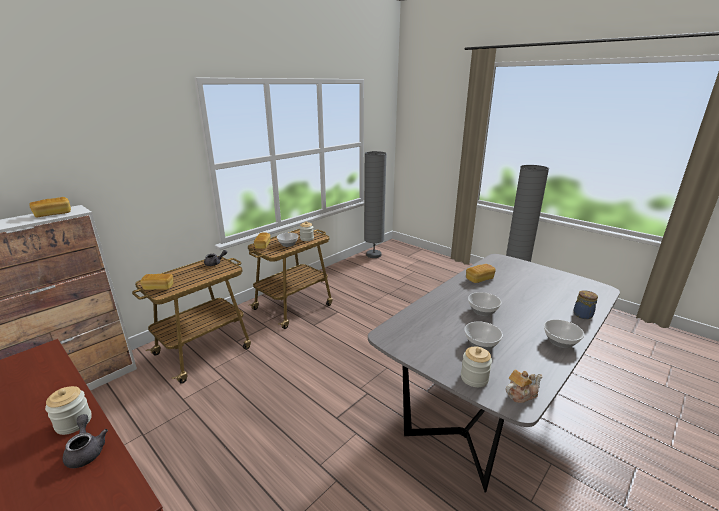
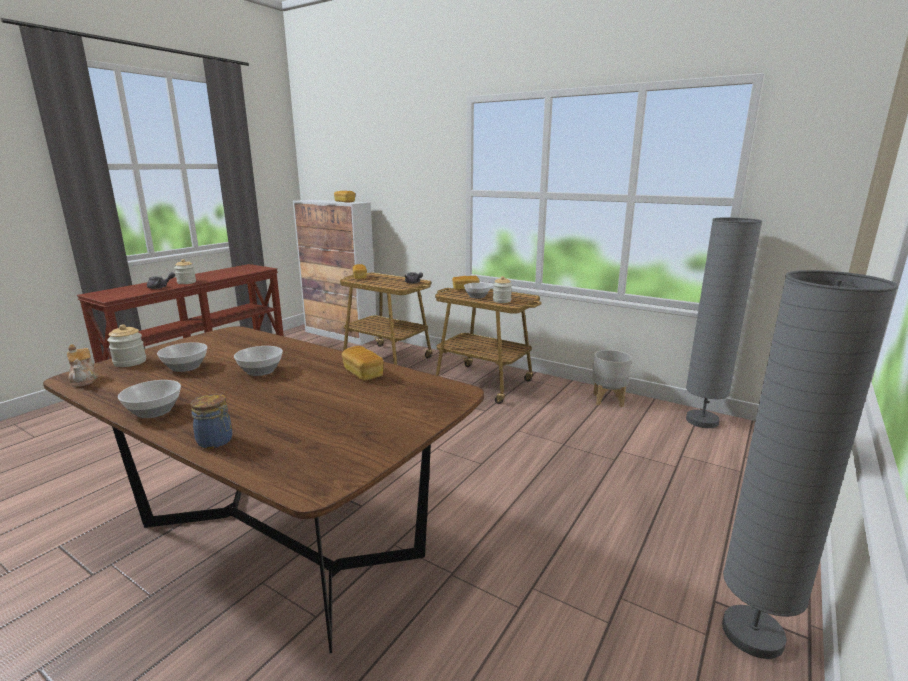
camera: 80 degrees right, 5 degrees down
grey dining table [368,254,620,492] -> brown dining table [43,326,484,653]
none -> grey planter [592,350,632,407]

